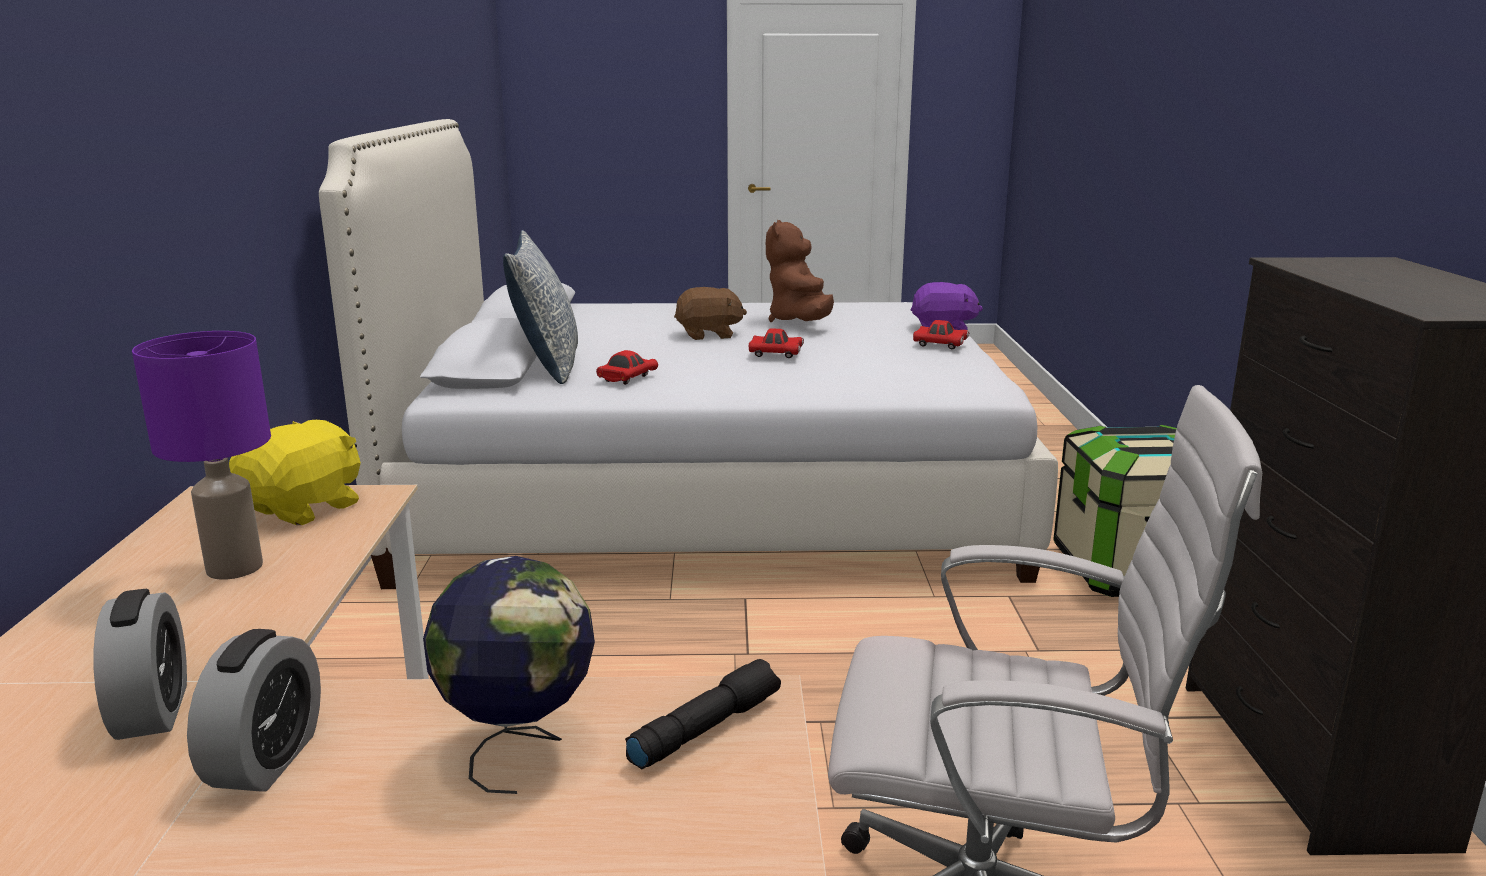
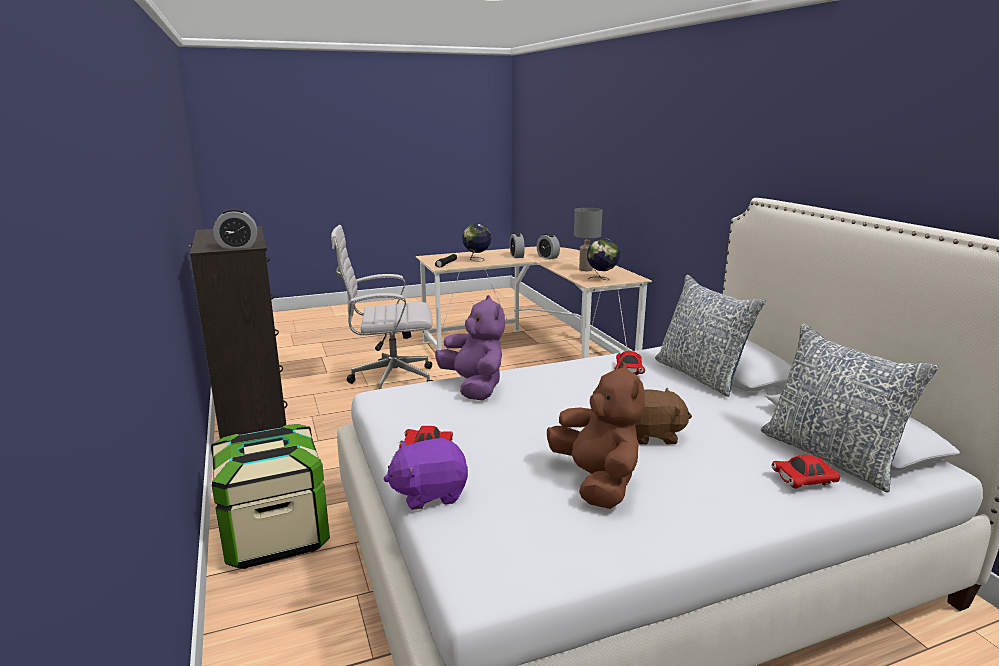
camera: 160 degrees right, 0 degrees up
purple table lamp [132,331,271,580] -> grey table lamp [574,208,603,271]
yellow plush toy [229,420,361,525] -> globe [587,239,620,280]
brown plush toy [674,287,747,340] -> brown plush toy turned 150 degrees counterclockwise [635,388,692,445]
red toy car [749,328,804,358] -> red toy car moved to [771,454,840,489]
none -> alarm clock [213,209,257,249]
none -> purple plush toy [435,295,505,400]
none -> pillow [761,324,939,492]

